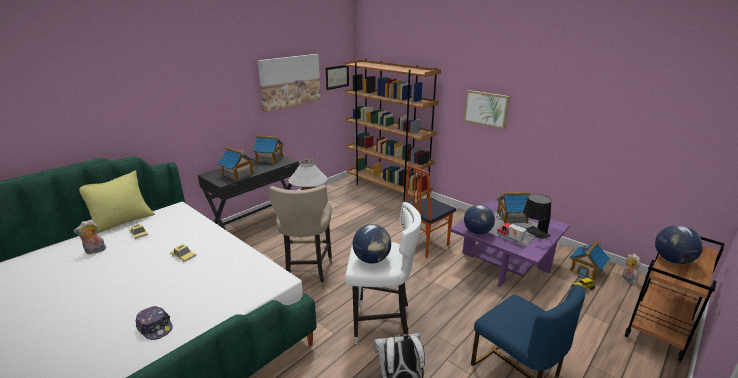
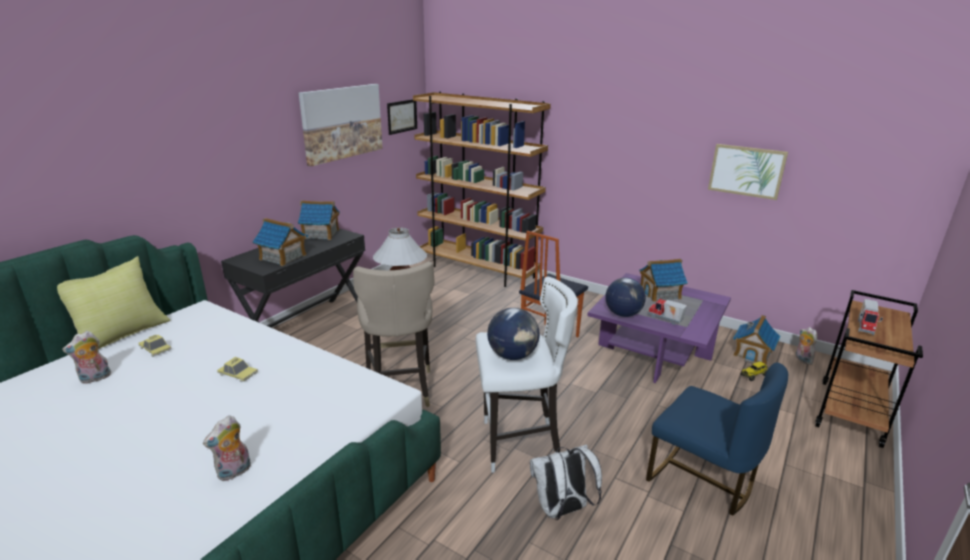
camera: 10 degrees left, 0 degrees up
cap [136,306,173,340] -> plush toy [203,415,251,481]
picture [464,90,510,129] -> picture moved to [708,144,788,200]
black table lamp [523,194,551,239] -> none
globe [655,225,703,264] -> toy truck [858,299,883,335]

